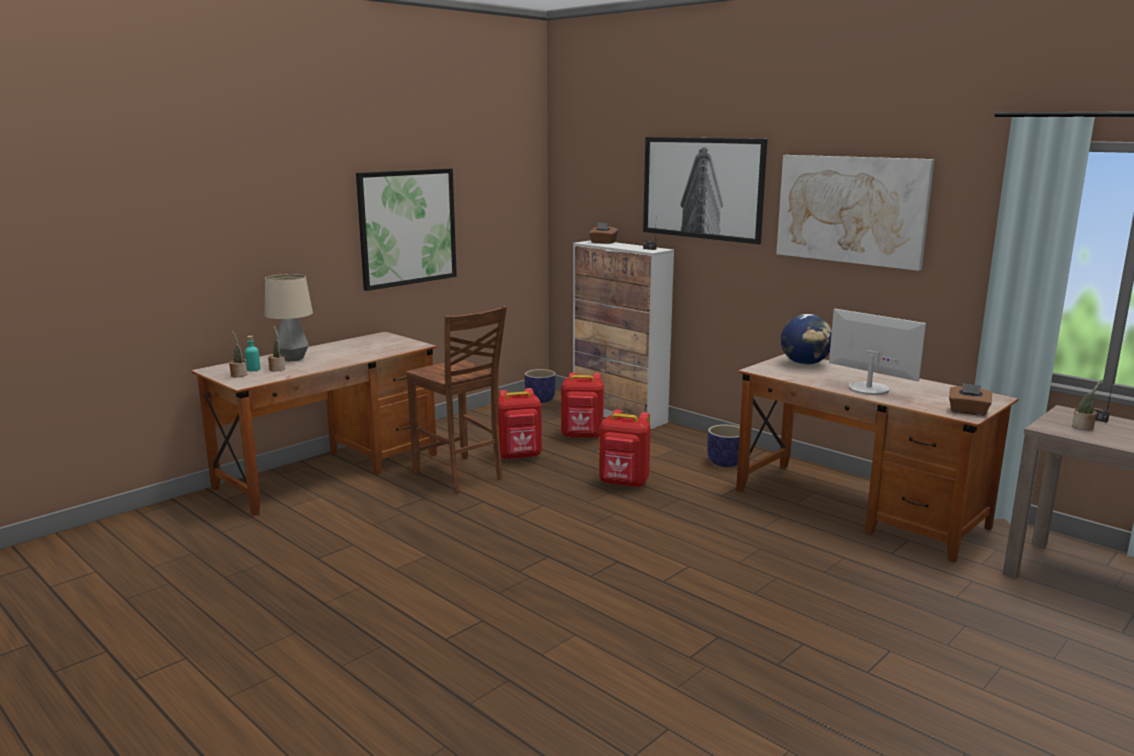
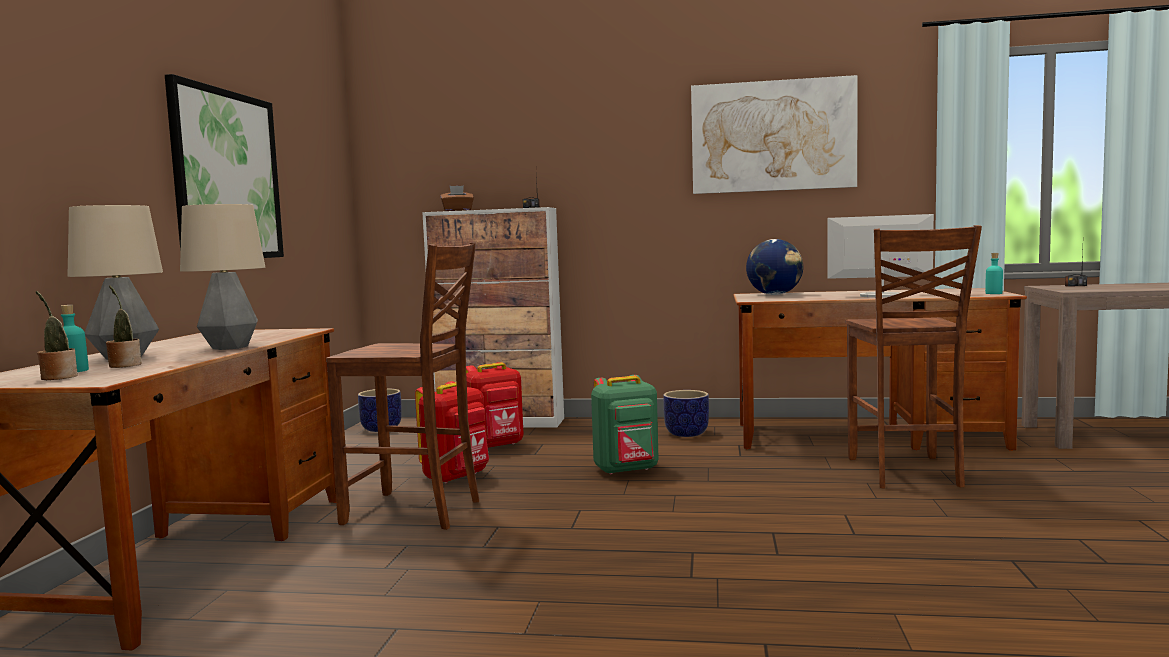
camera: 35 degrees left, 10 degrees down
red backpack [599,409,651,487] -> green backpack [591,375,659,474]
picture [643,137,768,244] -> none
brown tissue box [949,383,992,416] -> turquoise bottle [985,253,1003,294]
potted plant [1072,379,1103,430] -> none
none -> table lamp [180,204,265,350]
none -> brown chair [845,225,982,488]

